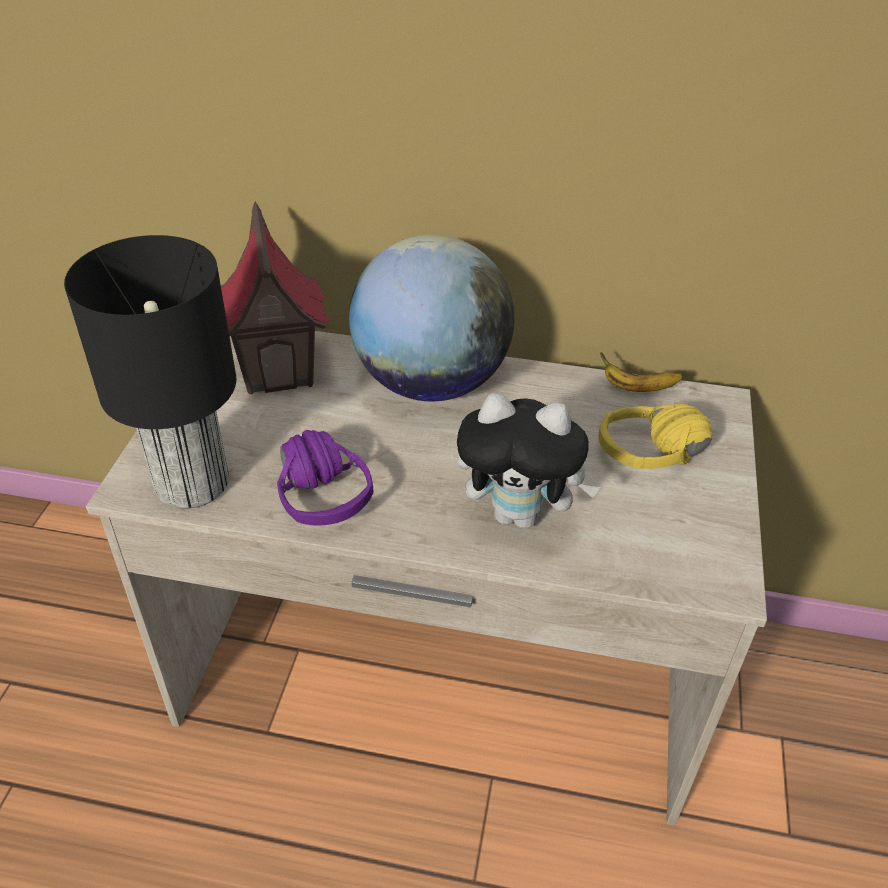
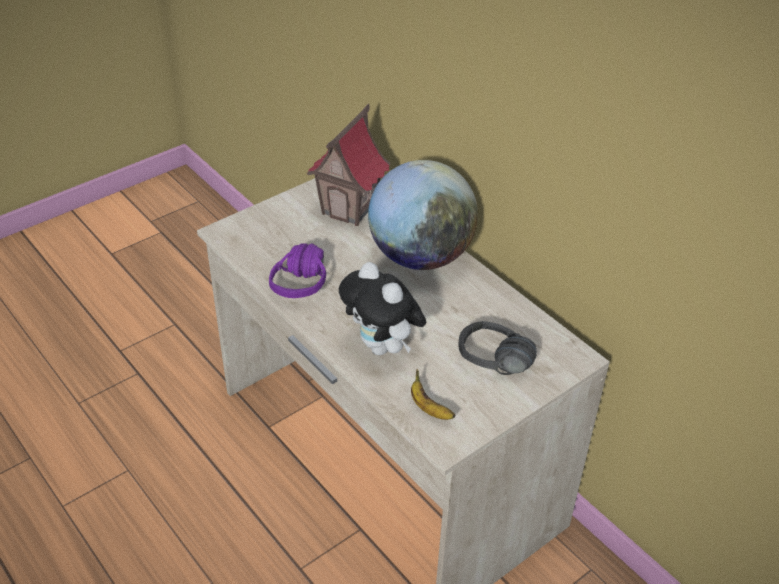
camera: 40 degrees right, 0 degrees up
black table lamp [64,235,236,509] -> none
yellow headphones [598,404,712,469] -> black headphones [459,321,537,375]
banana [600,352,683,392] -> banana moved to [411,370,456,420]

